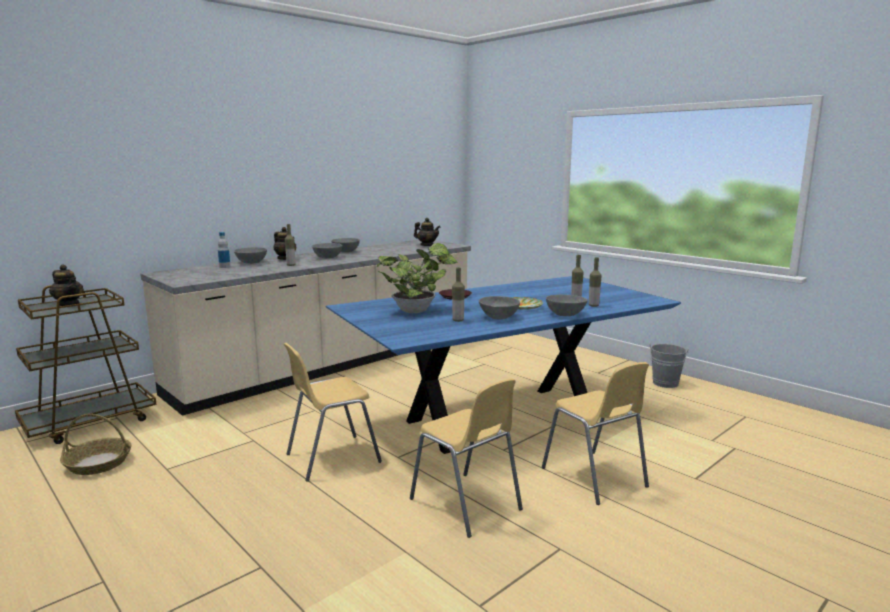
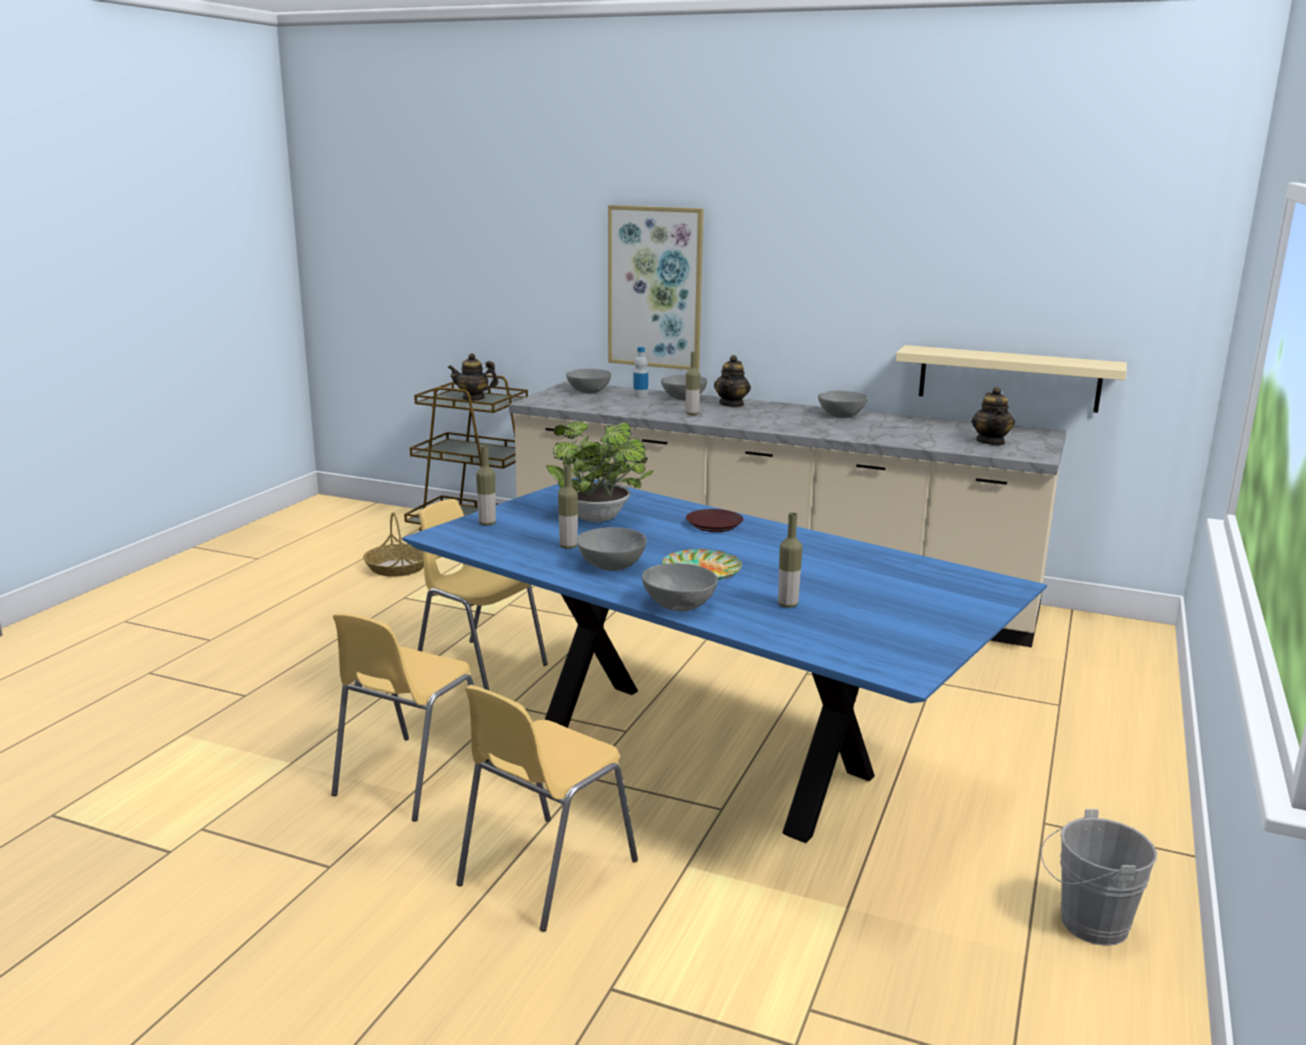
camera: 65 degrees right, 5 degrees up
teapot [49,265,83,306] -> teapot turned 75 degrees clockwise [448,353,499,401]
grey bowl [312,243,342,258] -> grey bowl moved to [566,369,611,393]
bottle [589,257,601,307] -> bottle moved to [476,445,496,526]
none -> picture [608,205,704,370]
none -> beige shelf [896,345,1127,413]

